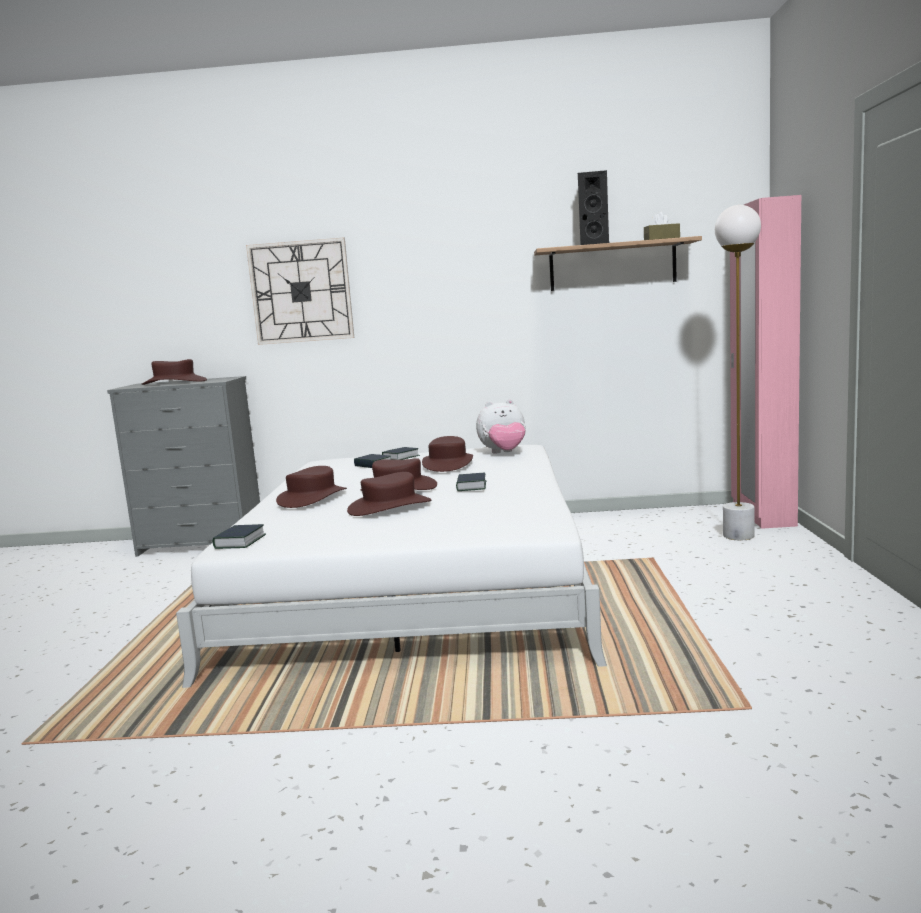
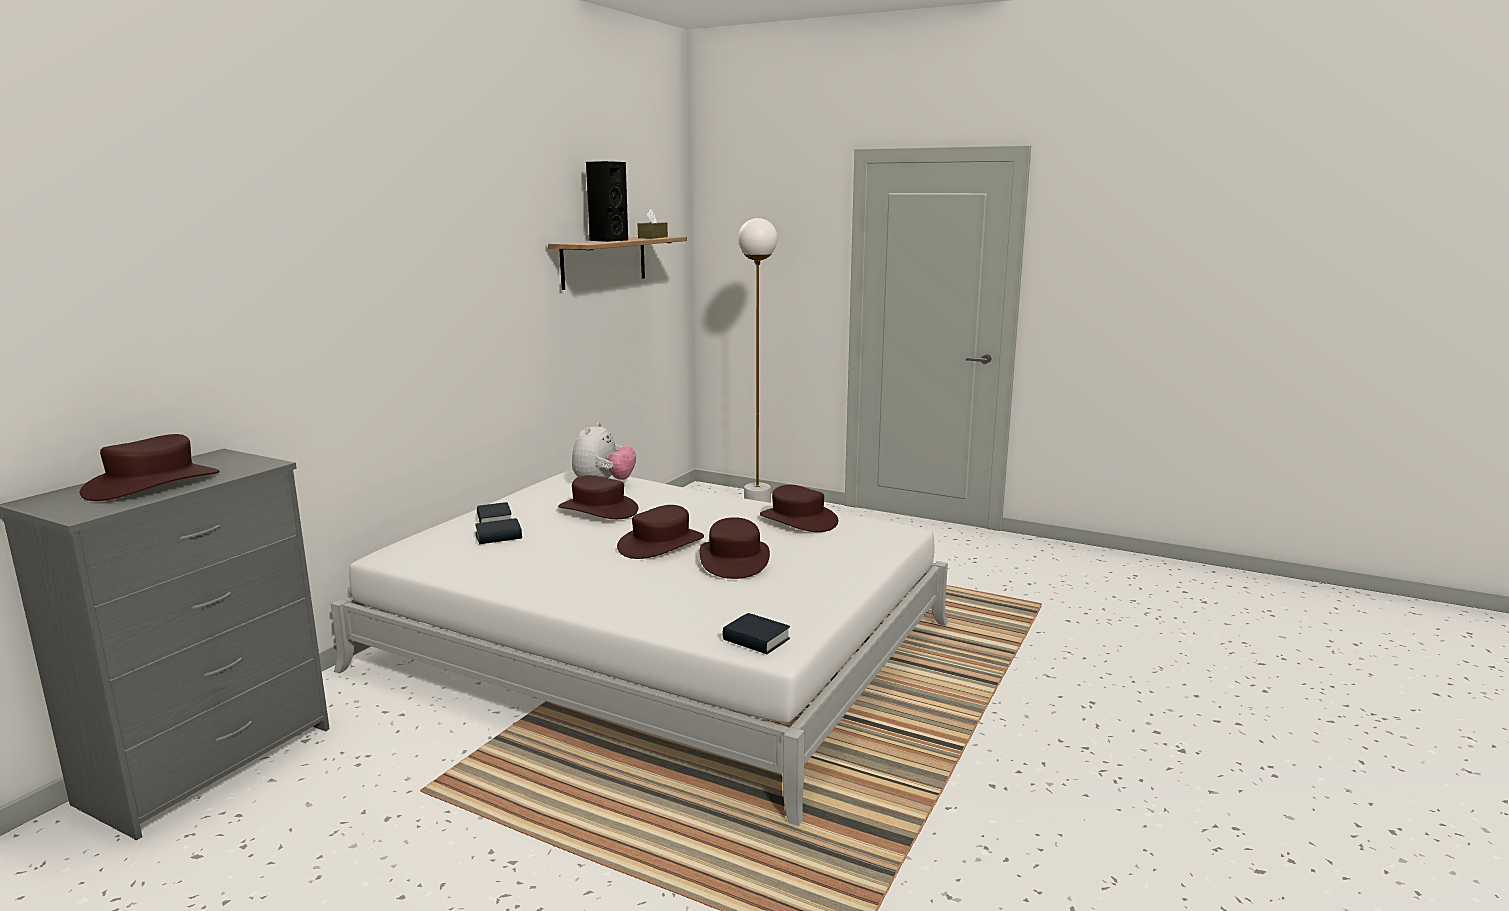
camera: 65 degrees left, 5 degrees up
wall clock [246,238,354,345] -> none
brown hat [276,466,347,508] -> brown hat moved to [760,485,838,532]
book [456,473,486,491] -> none
pink wardrobe [730,195,801,529] -> none

